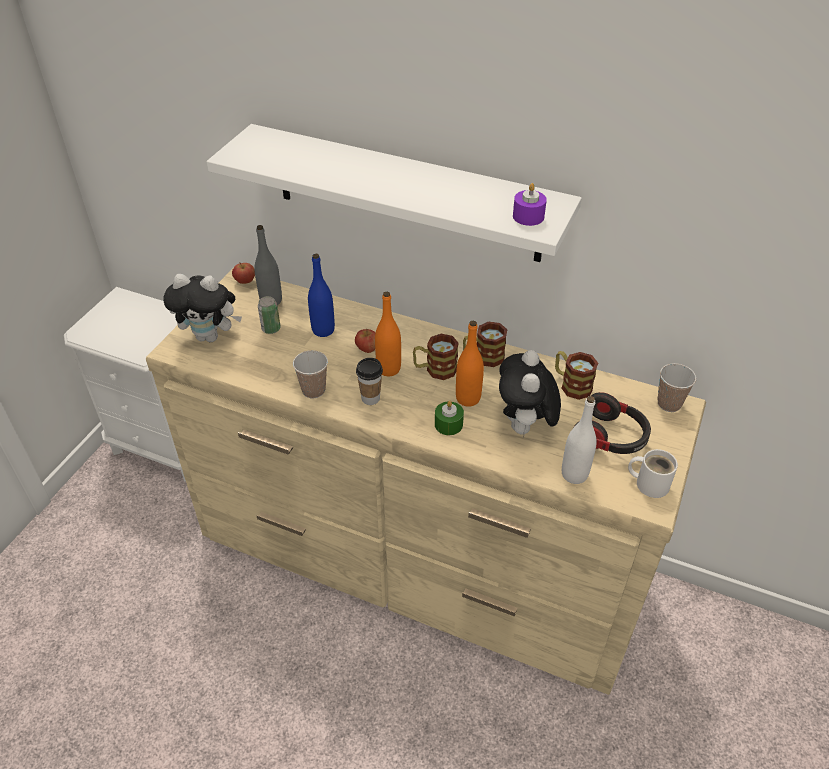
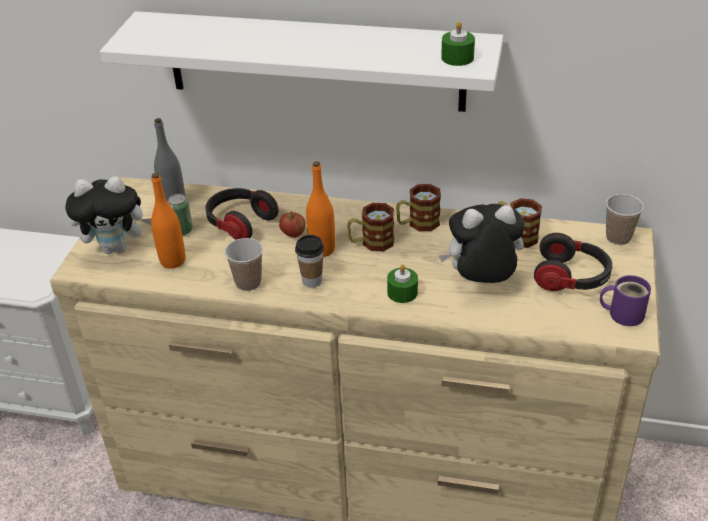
camera: 10 degrees left, 5 degrees down
apple [232,262,255,284] -> none
blue bottle [308,254,335,337] -> headphones [205,188,278,240]
orange bottle [456,321,484,407] -> orange bottle moved to [151,173,185,269]
plush toy [499,350,561,439] -> plush toy turned 90 degrees clockwise [439,204,524,283]
purple candle [513,183,547,226] -> green candle [441,21,475,66]
white bottle [562,396,597,484] -> none
white mug [628,449,678,498] -> purple mug [600,275,651,326]

